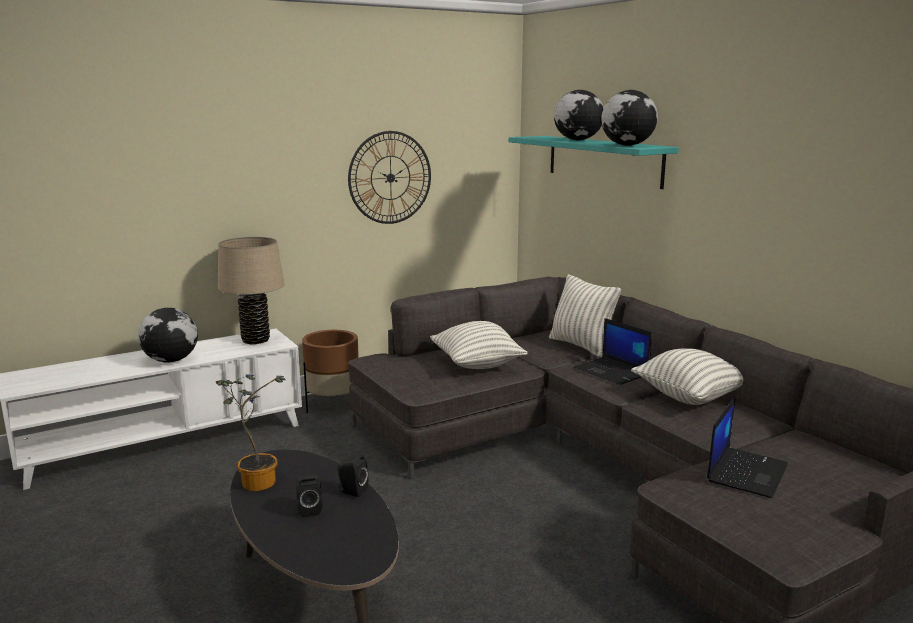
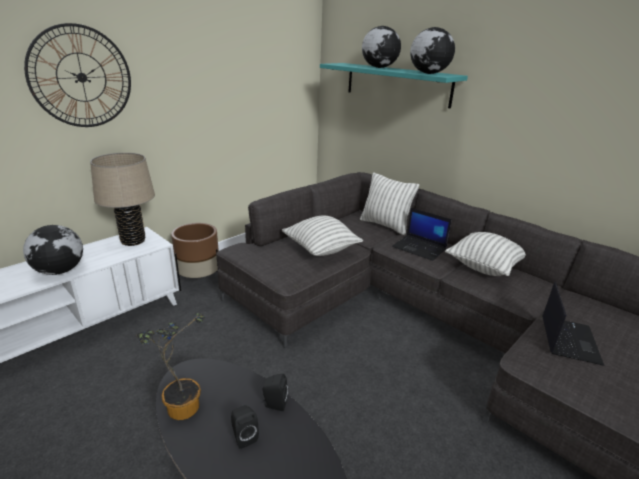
camera: 15 degrees left, 10 degrees up
wall clock [348,131,431,224] -> wall clock moved to [24,23,131,127]

